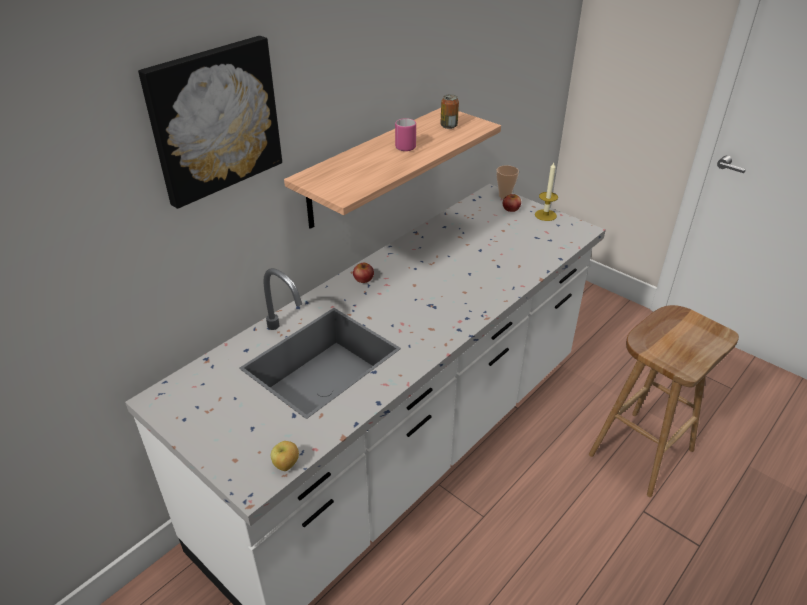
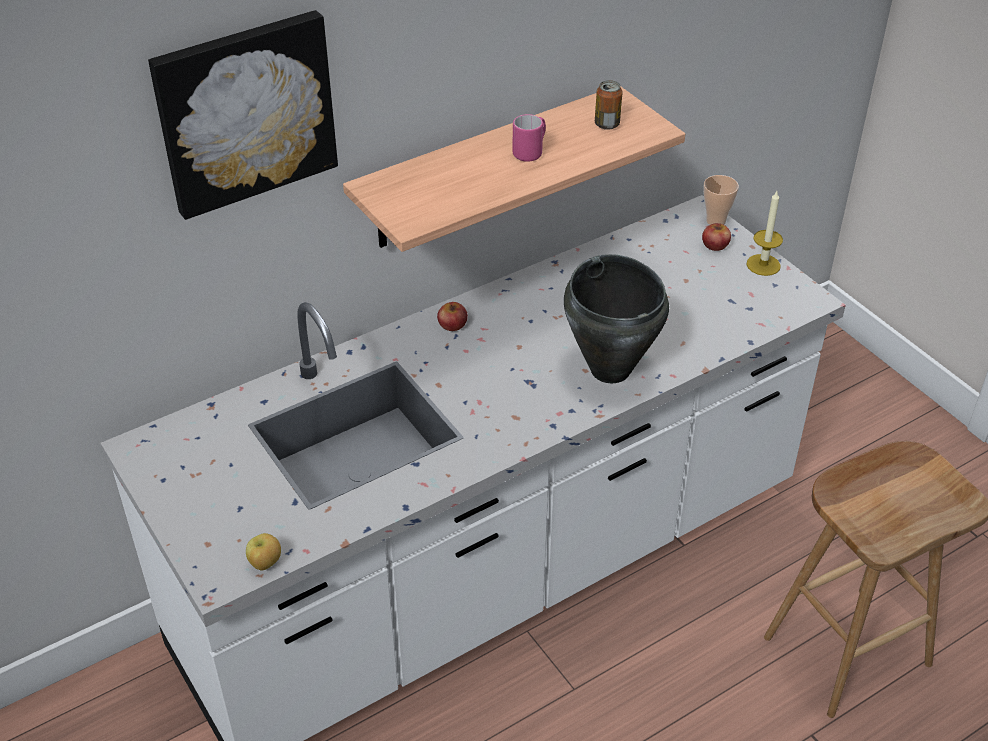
camera: 15 degrees right, 5 degrees up
none -> black cooking pot [564,254,669,383]

